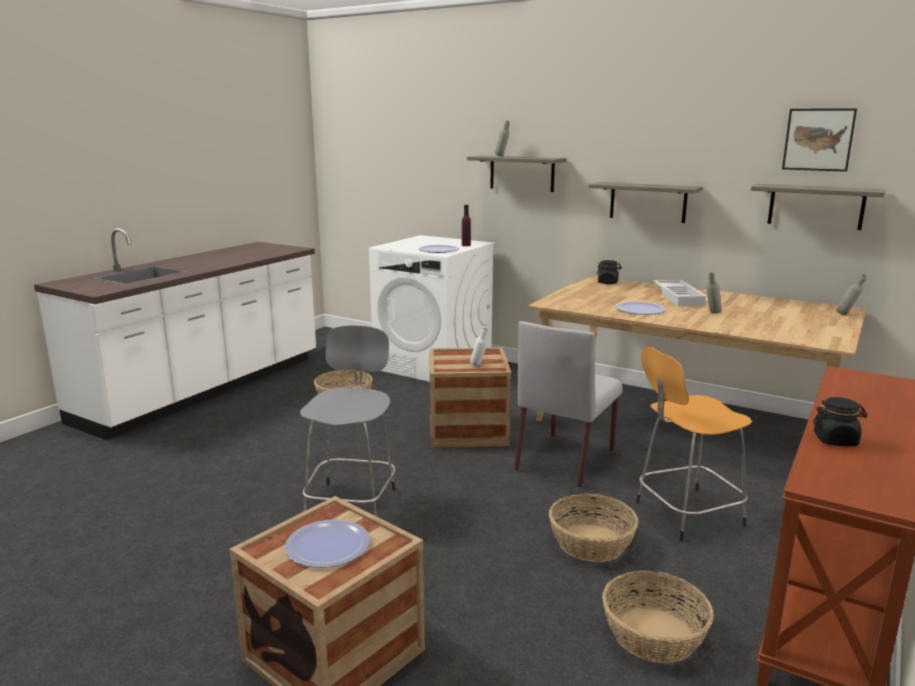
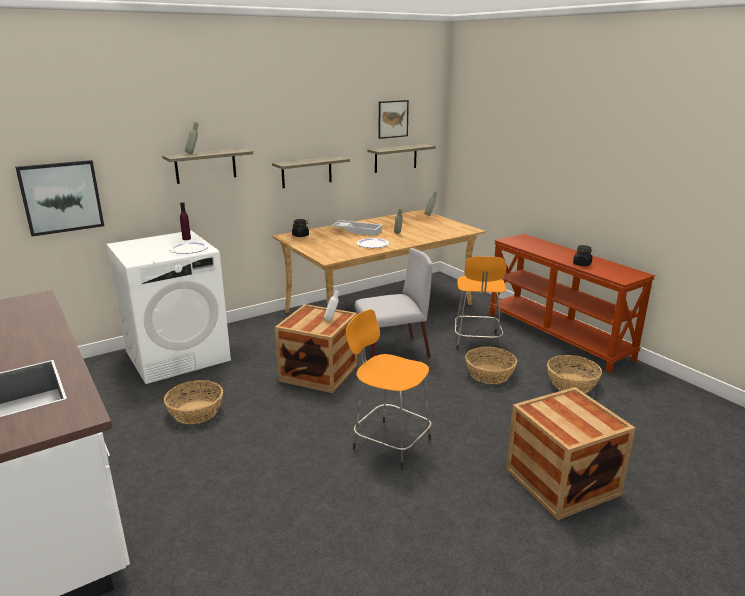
camera: 65 degrees left, 5 degrees up
plate [285,519,370,568] -> none
grey stool [300,325,396,517] -> orange stool [346,309,432,470]
grey chair [514,321,623,488] -> grey chair turned 75 degrees counterclockwise [355,248,432,359]
none -> picture [15,160,104,236]

